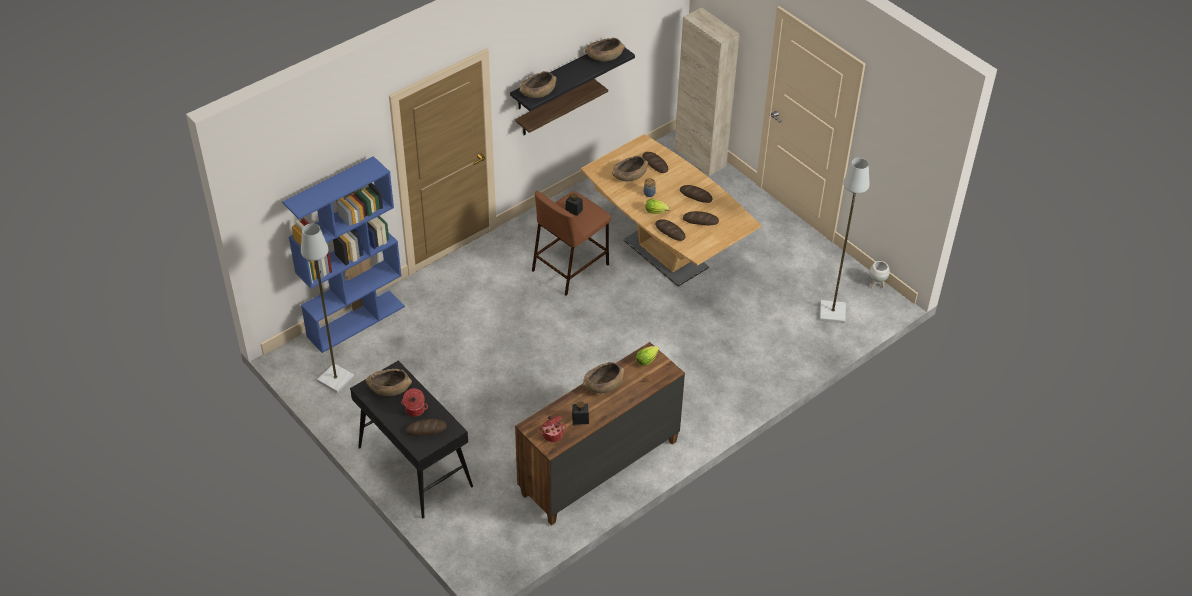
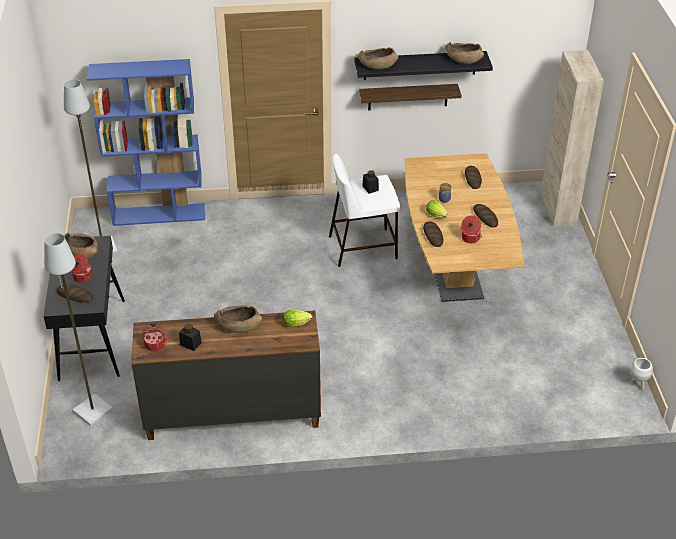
camera: 35 degrees right, 5 degrees down
brown stool [532,191,611,296] -> white stool [329,154,400,267]
brown bowl [612,156,648,181] -> none
bread [683,211,719,225] -> cooking pot [461,216,482,243]
grey floor lamp [820,158,870,323] -> grey floor lamp moved to [44,233,113,426]

